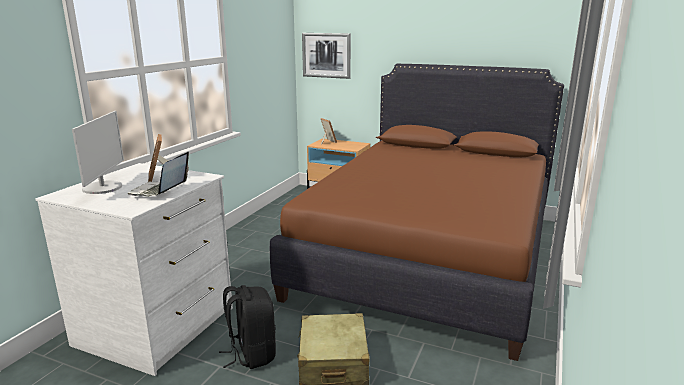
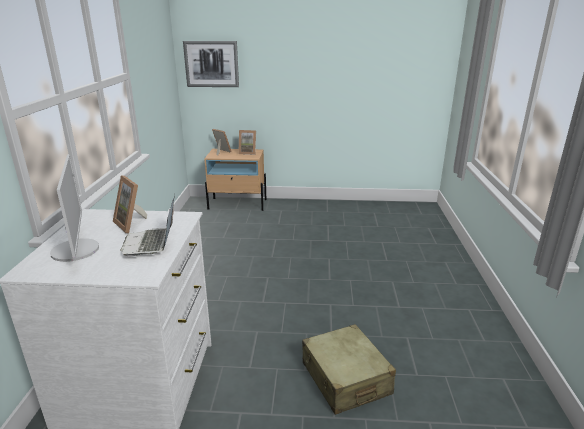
camera: 20 degrees left, 5 degrees up
black backpack [219,285,276,369] -> none
brown bed [270,64,564,361] -> none
none -> picture frame [238,130,256,155]

